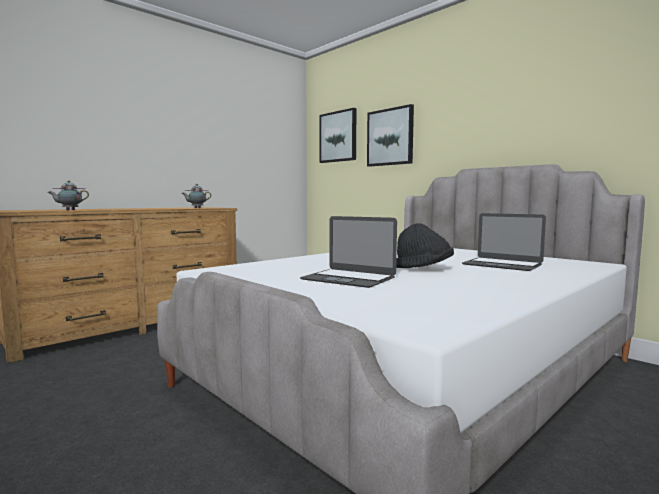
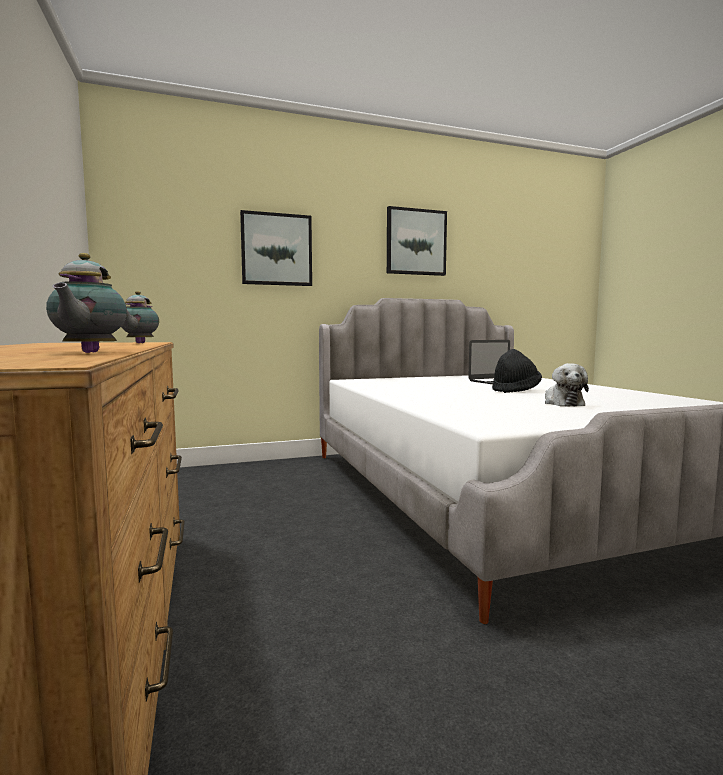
camera: 65 degrees left, 0 degrees up
laptop [300,216,397,288] -> plush toy [545,363,589,407]
picture [319,108,356,163] -> picture moved to [387,206,447,276]

